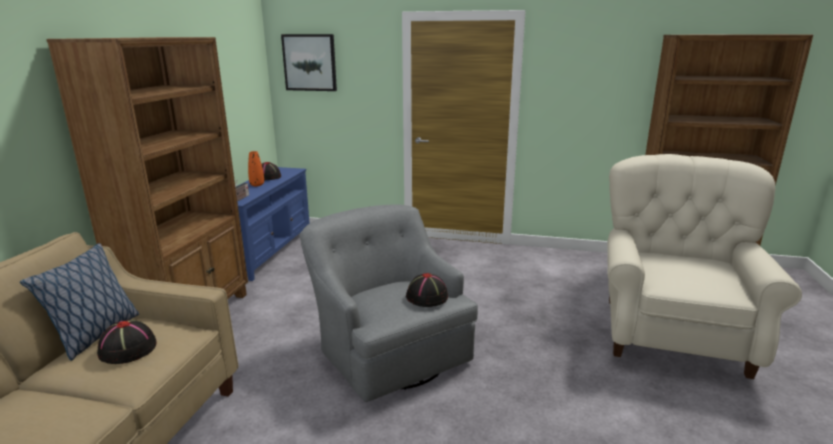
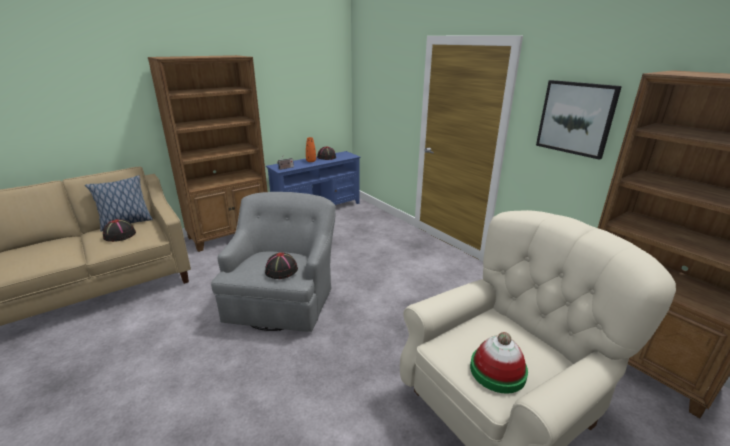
camera: 40 degrees right, 5 degrees up
picture [281,34,337,91] -> picture moved to [536,80,622,160]
none -> hat [470,332,528,394]

